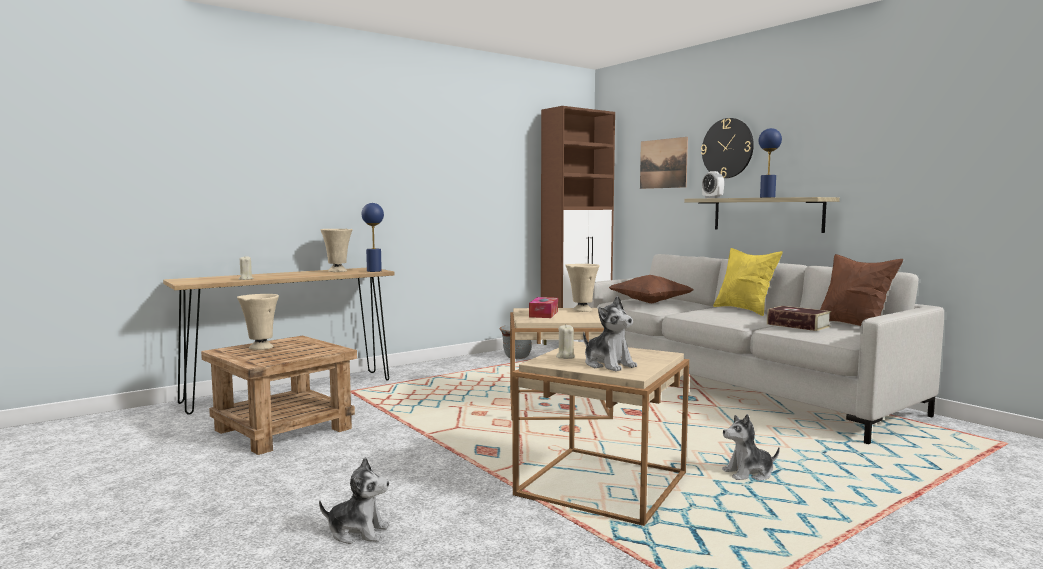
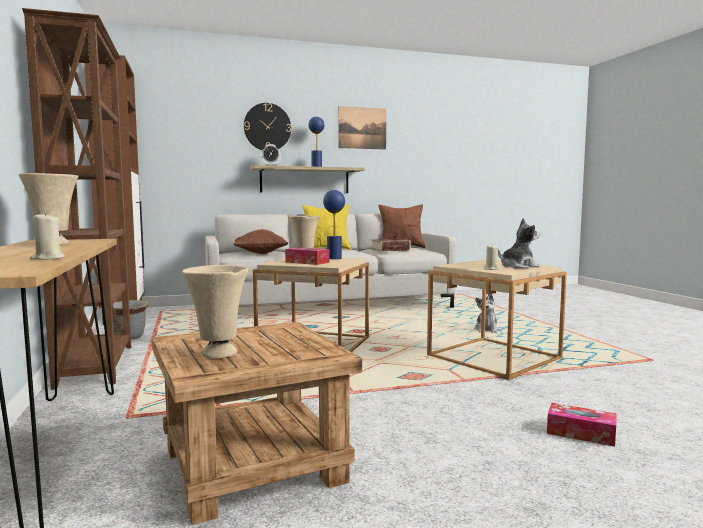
camera: 70 degrees left, 0 degrees up
plush toy [319,457,390,544] -> tissue box [547,403,617,447]
blue table lamp [361,203,384,272] -> blue table lamp moved to [323,190,345,259]
picture [640,137,688,189] -> picture moved to [338,106,386,150]
none -> brown bookcase [22,8,131,390]

